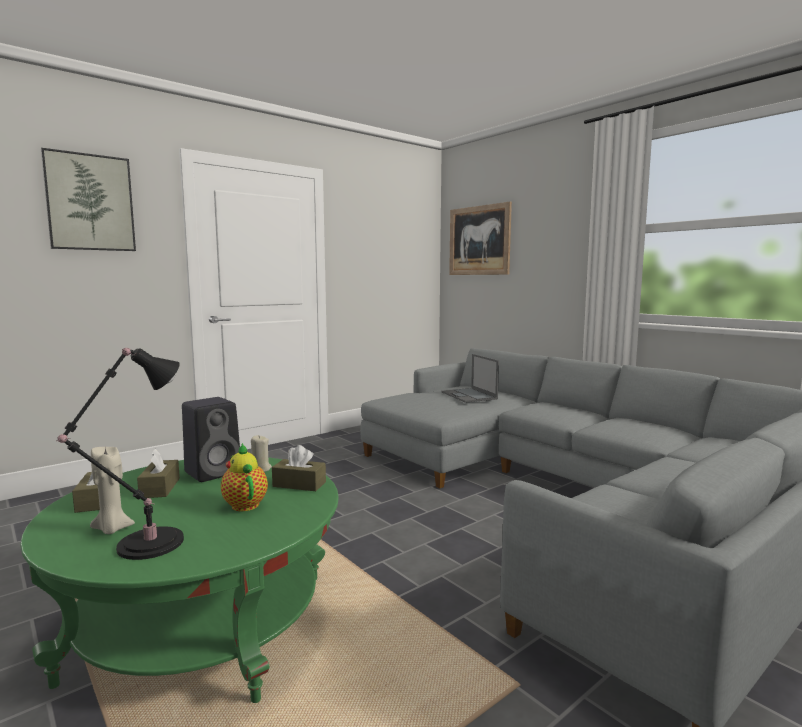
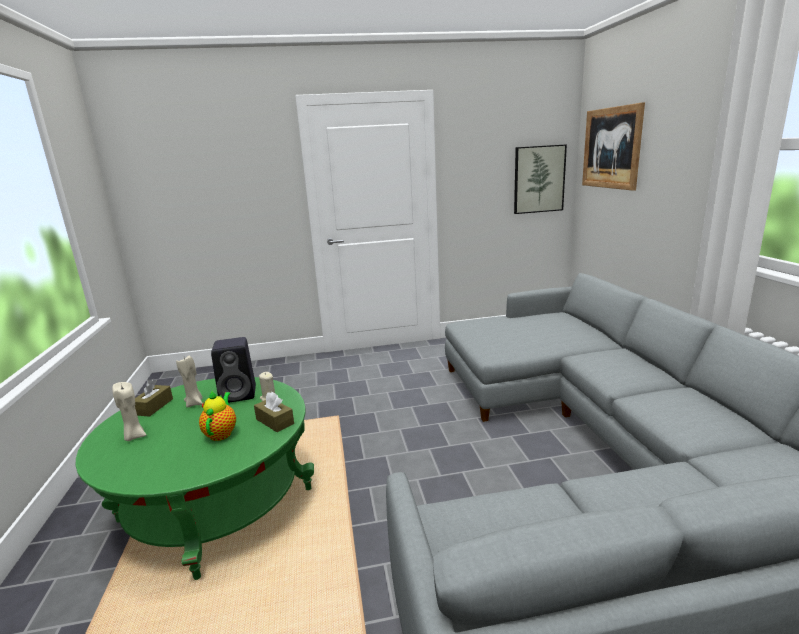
camera: 30 degrees right, 10 degrees up
picture [41,148,136,251] -> picture moved to [514,144,567,214]
black table lamp [56,348,184,560] -> none
brown tissue box [137,449,180,498] -> beige candle [176,356,203,408]
laptop [442,354,499,403] -> none

